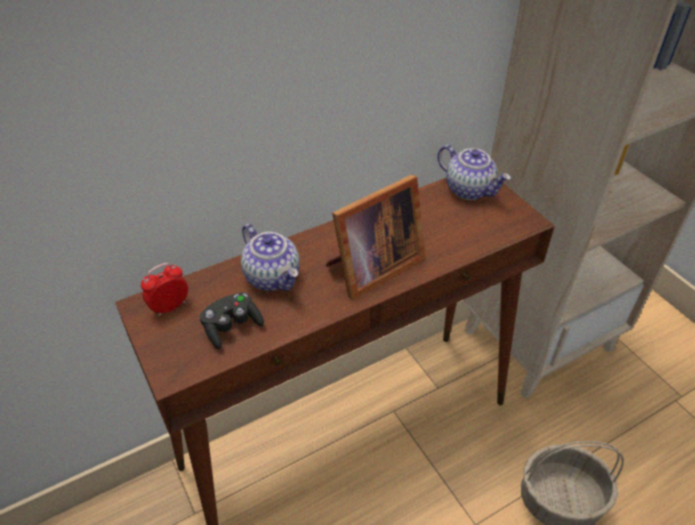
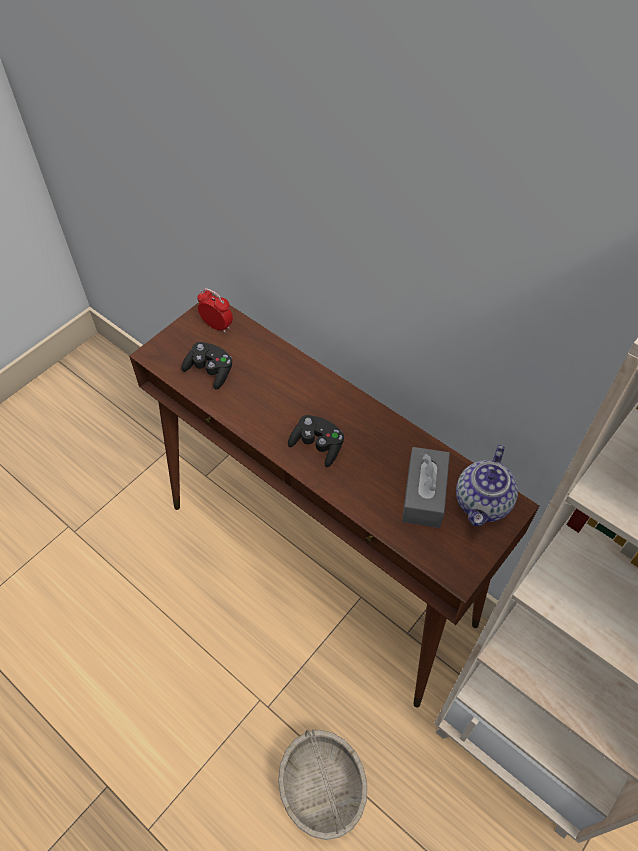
camera: 70 degrees right, 10 degrees up
teapot [241,224,300,291] -> none
picture frame [326,175,426,300] -> black game controller [288,415,344,467]
none -> grey tissue box [402,447,450,528]

